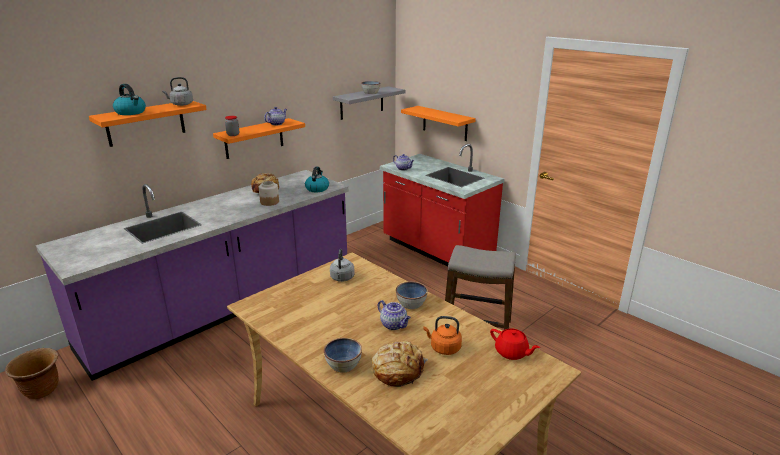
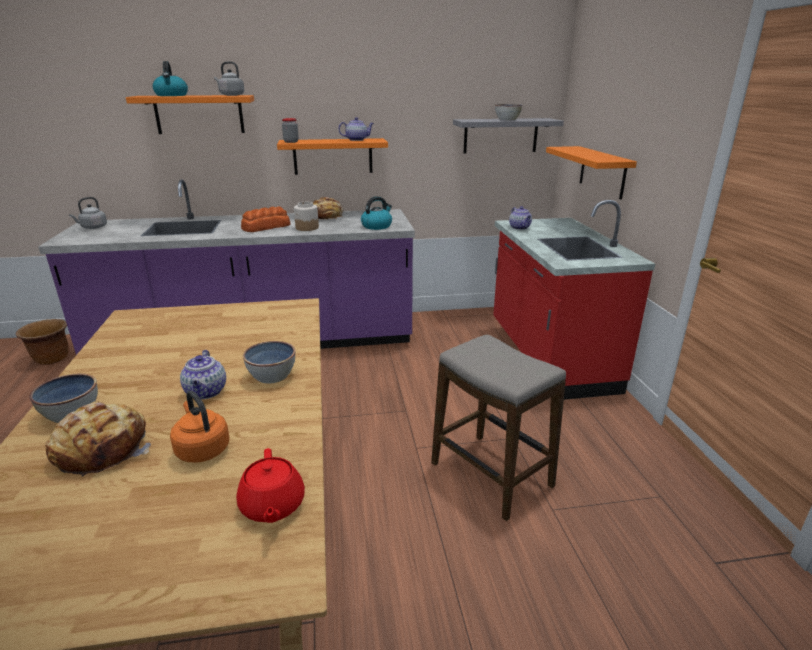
camera: 35 degrees right, 0 degrees up
grey kettle [330,249,355,282] -> grey kettle moved to [69,197,107,229]
none -> bread [241,206,290,232]

